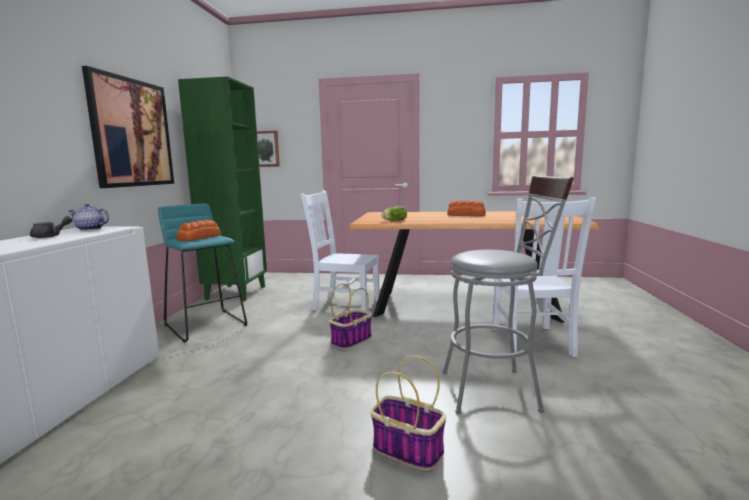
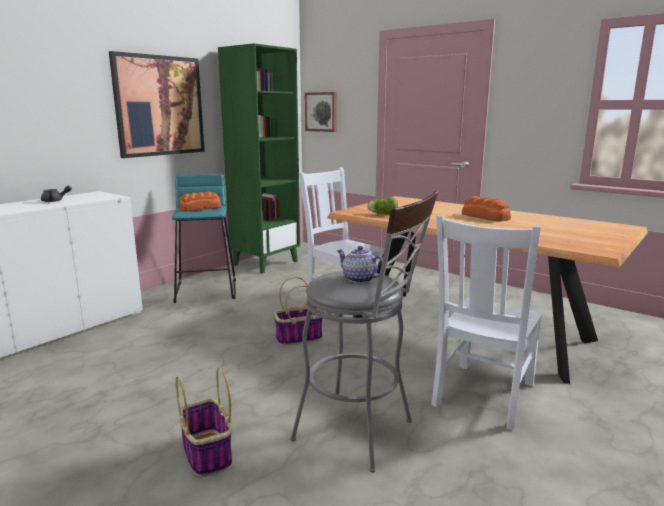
camera: 30 degrees right, 5 degrees up
teapot [69,204,109,231] -> teapot moved to [337,246,383,283]

